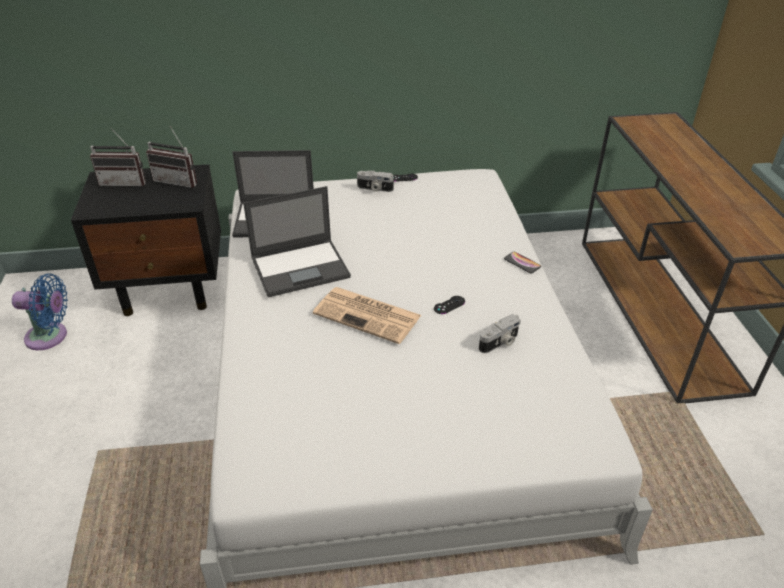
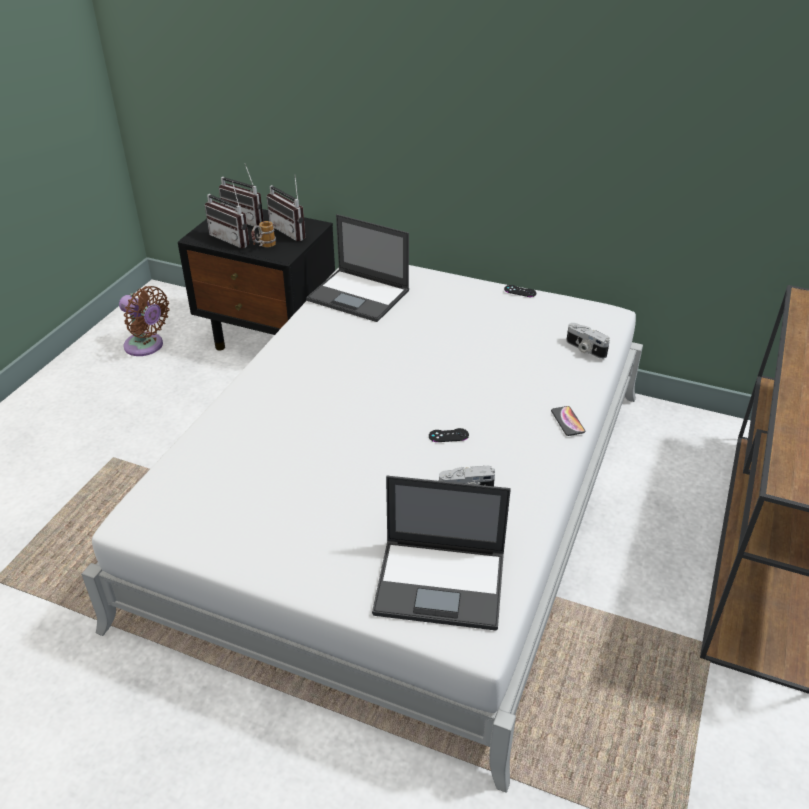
camera: 30 degrees right, 0 degrees up
blue fan [12,273,68,350] -> brown fan [119,286,170,356]
laptop [243,186,351,297] -> laptop moved to [372,476,511,631]
newspaper [313,287,421,344] -> none
camera [357,171,394,192] -> camera moved to [566,323,610,359]
none -> radio [205,181,249,248]
none -> mug [251,221,276,247]

